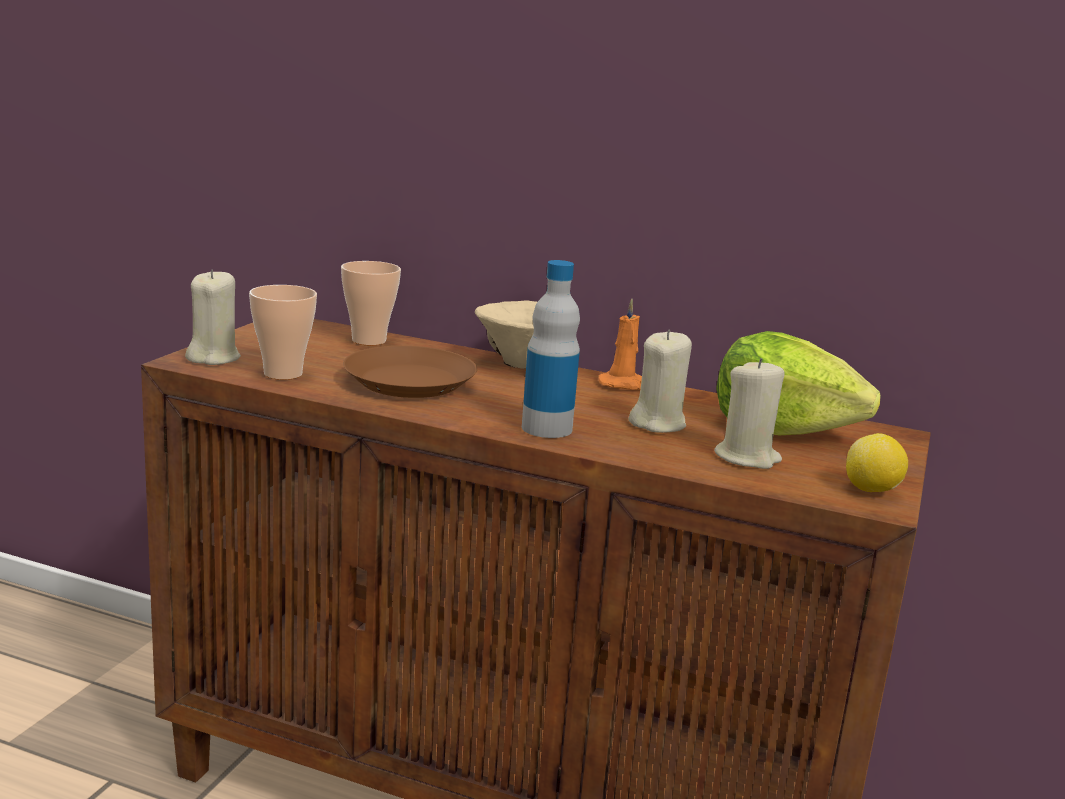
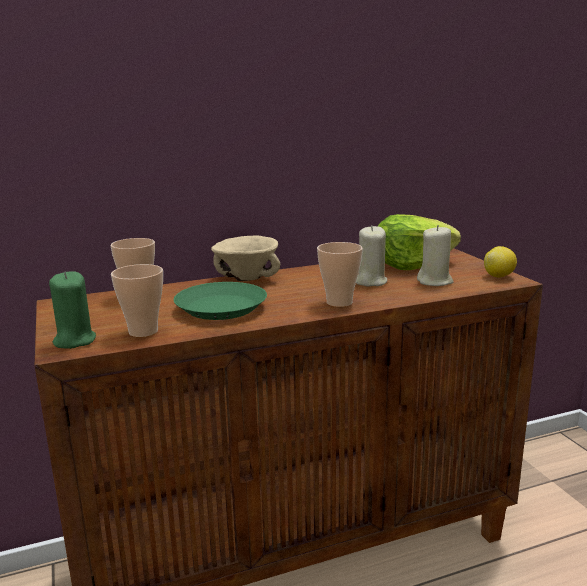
camera: 40 degrees left, 0 degrees up
beige candle [185,269,241,365] -> green candle [49,271,96,349]
brown plate [343,346,477,398] -> green plate [174,282,267,320]
bottle [522,260,580,438] -> cup [317,242,363,307]
orange candle [598,299,642,390] -> none

